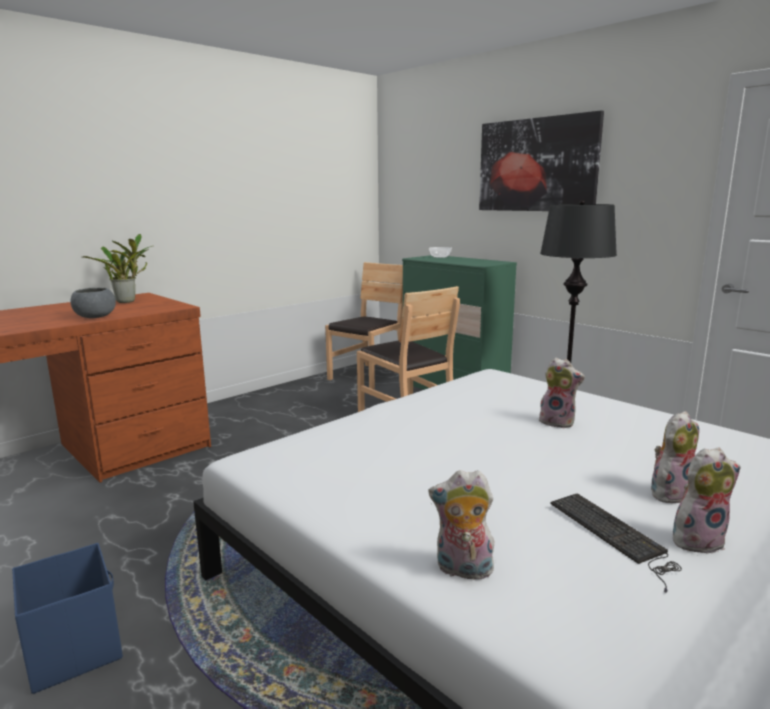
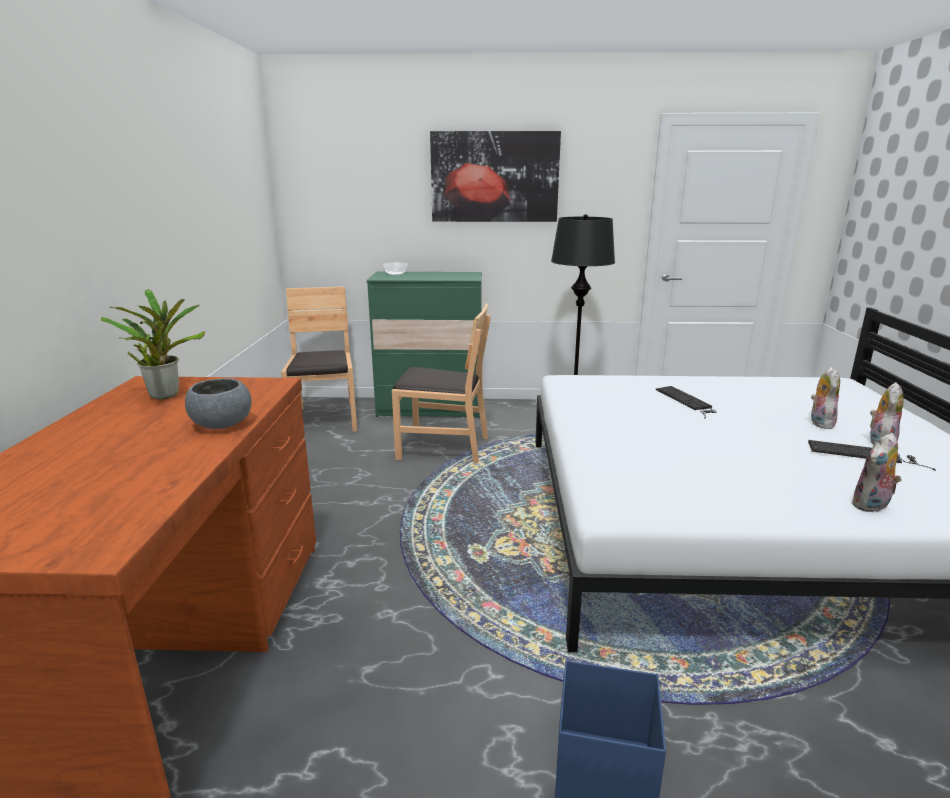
camera: 45 degrees left, 5 degrees up
plush toy [539,357,585,428] -> keyboard [655,386,716,419]

